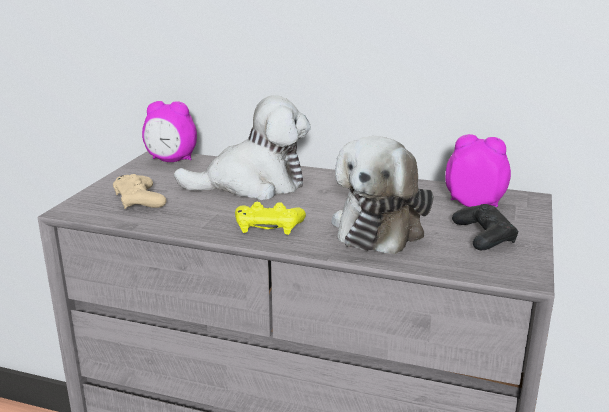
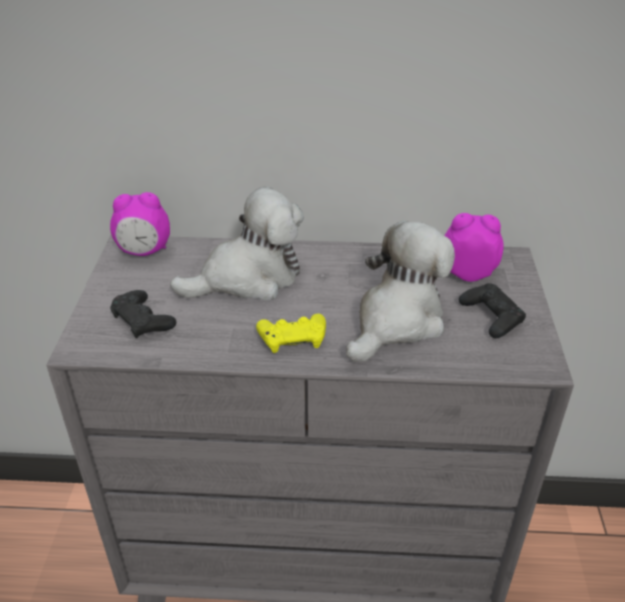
camera: 15 degrees left, 15 degrees up
beige game controller [113,174,166,209] -> black game controller [110,290,177,338]
plush toy [332,136,434,255] -> plush toy turned 150 degrees counterclockwise [346,221,455,362]

